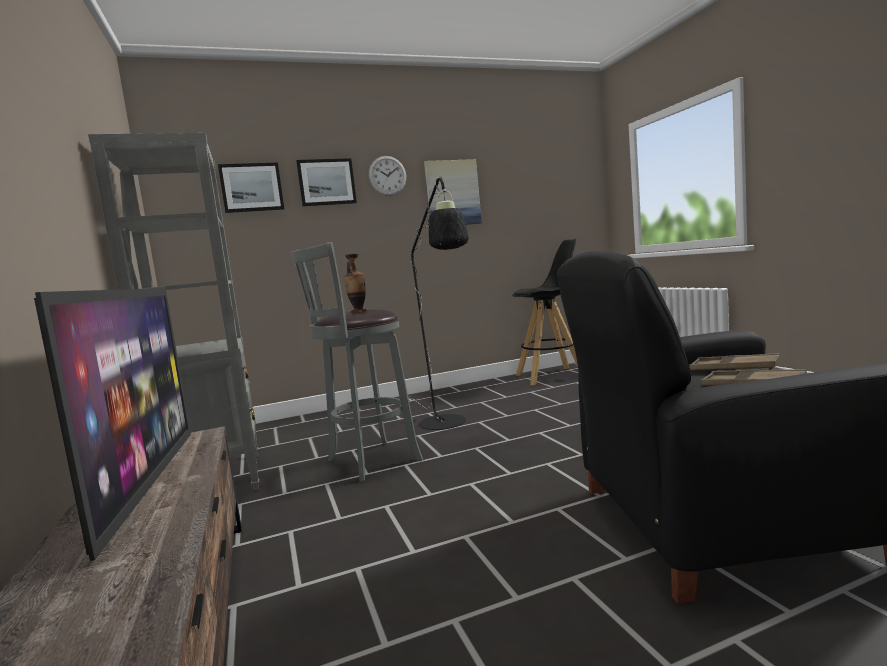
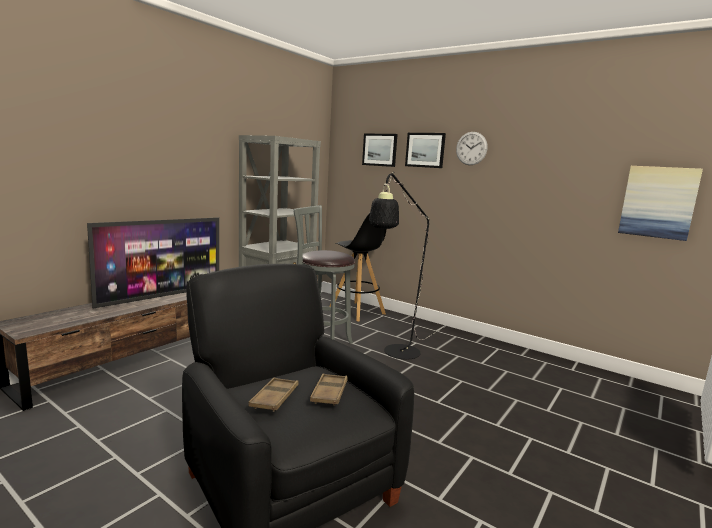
camera: 55 degrees right, 5 degrees up
vase [343,253,367,313] -> none
picture [424,159,482,225] -> picture moved to [618,166,703,241]
black stool [512,238,578,385] -> black stool moved to [329,213,386,322]

